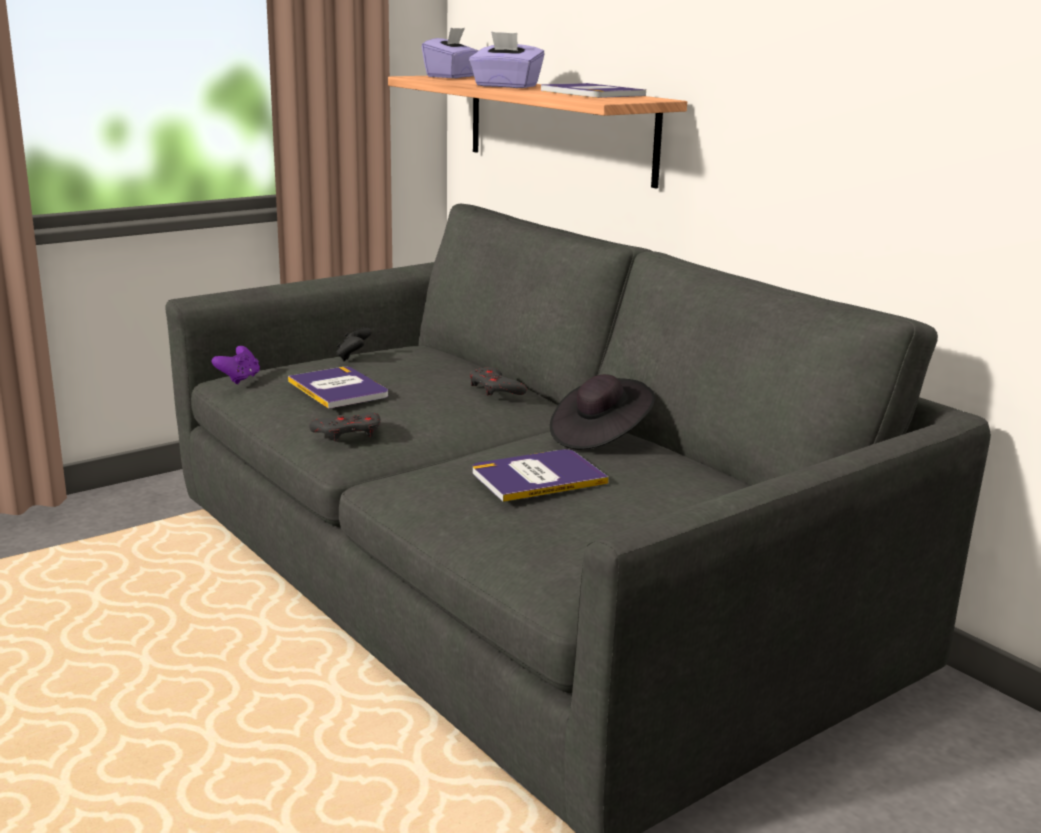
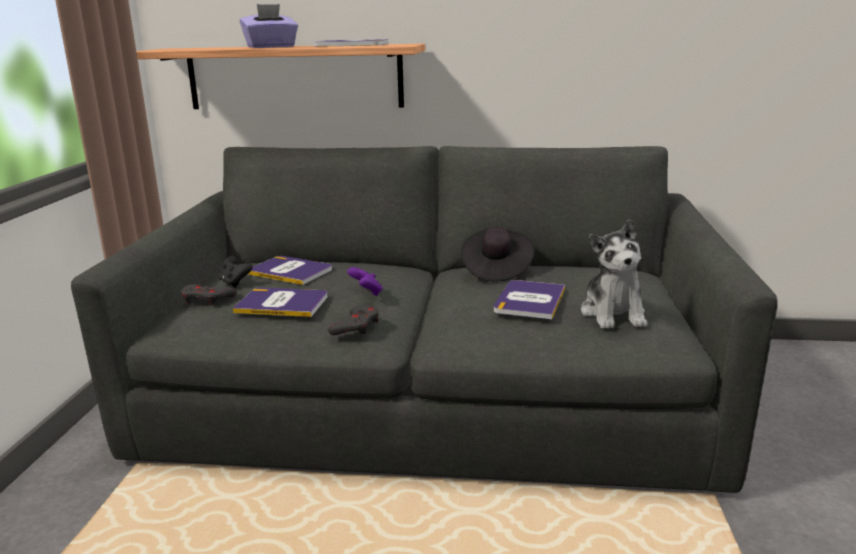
camera: 45 degrees left, 0 degrees up
purple game controller [212,346,260,384] -> purple game controller moved to [347,267,383,296]
purple tissue box [422,28,479,78] -> none
grey game controller [470,367,527,396] -> grey game controller moved to [181,284,237,305]
none -> book [248,256,332,285]
none -> plush toy [581,220,648,329]

